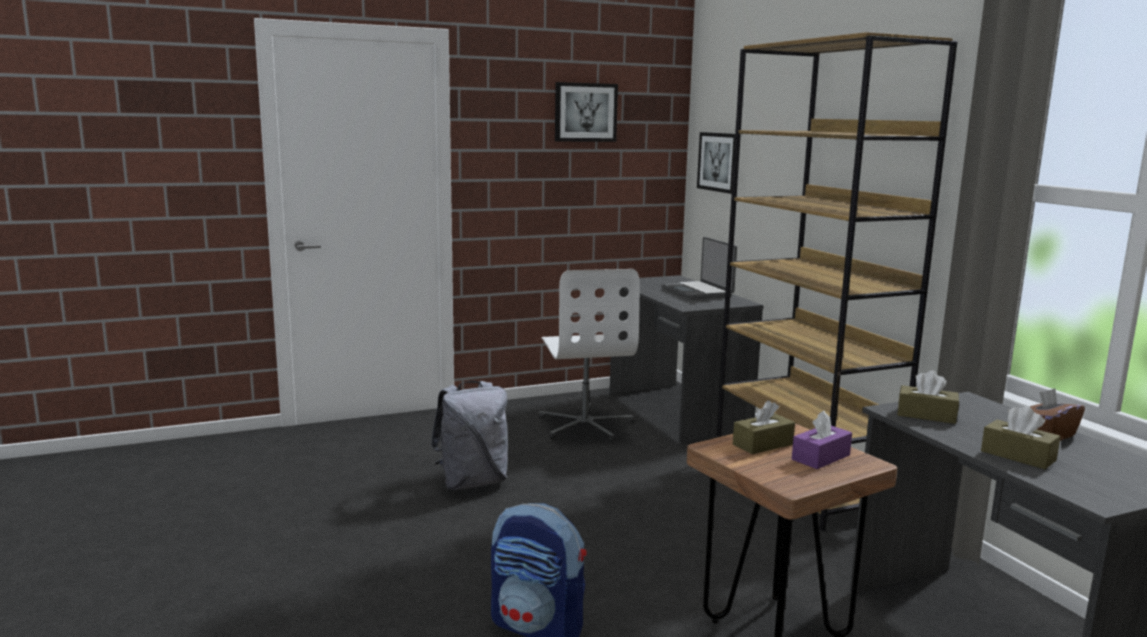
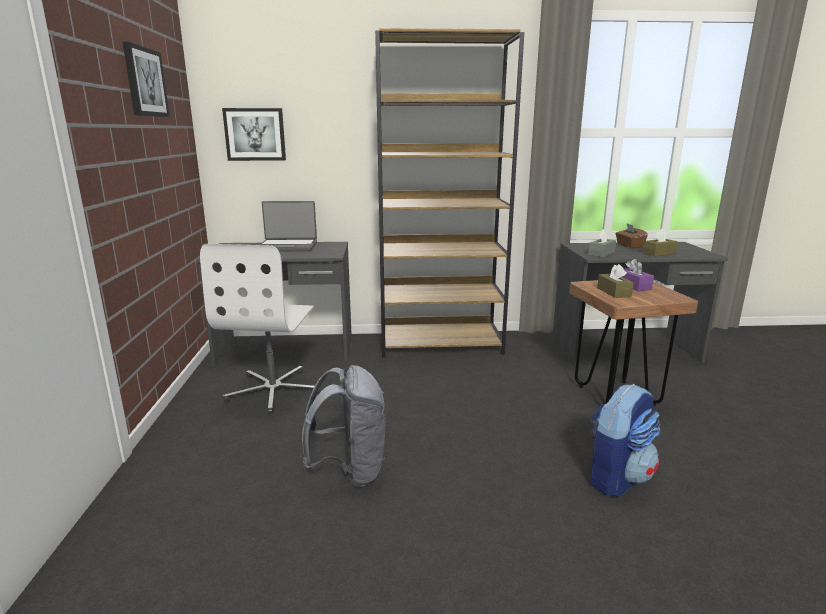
camera: 70 degrees left, 5 degrees up
white office chair [538,269,640,442] -> white office chair turned 90 degrees clockwise [200,244,320,414]
brown tissue box [898,370,959,424] -> grey tissue box [588,229,616,257]

